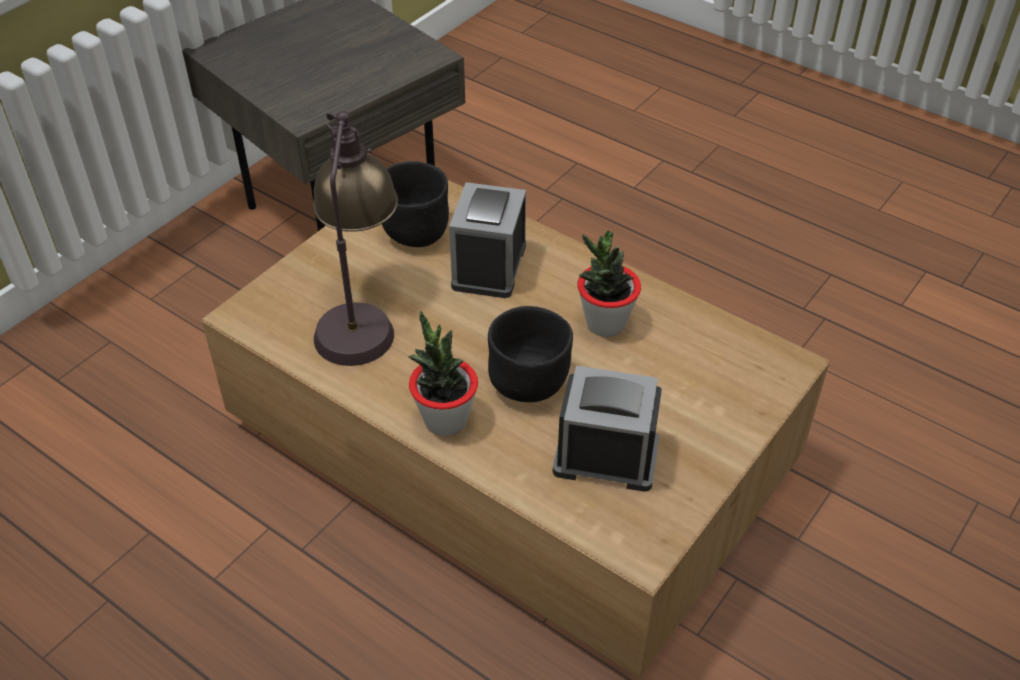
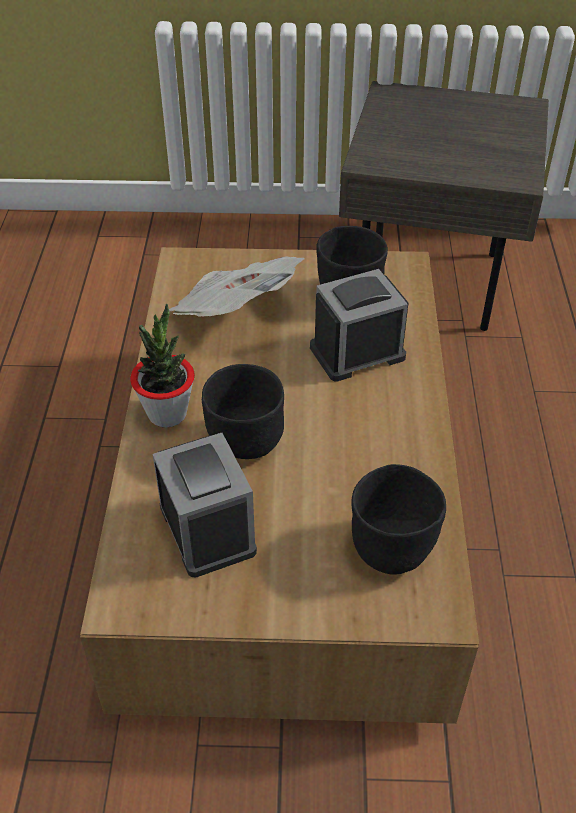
camera: 55 degrees right, 0 degrees up
table lamp [313,111,398,366] -> newspaper [169,256,304,317]
potted plant [577,231,641,337] -> none
none -> black bowl [351,464,446,575]

